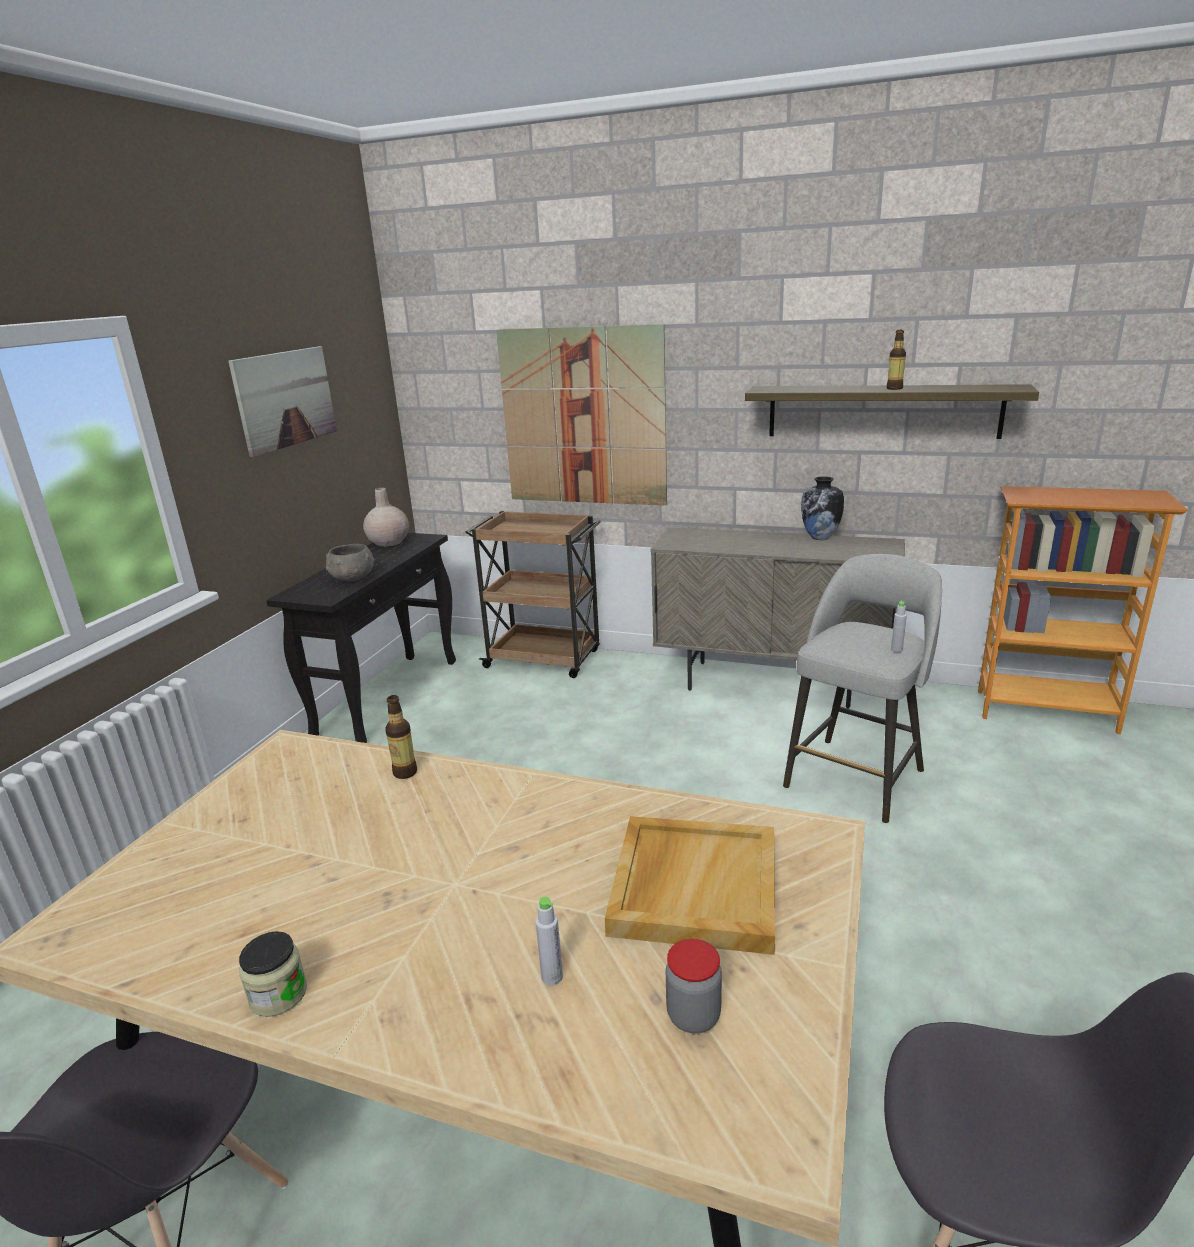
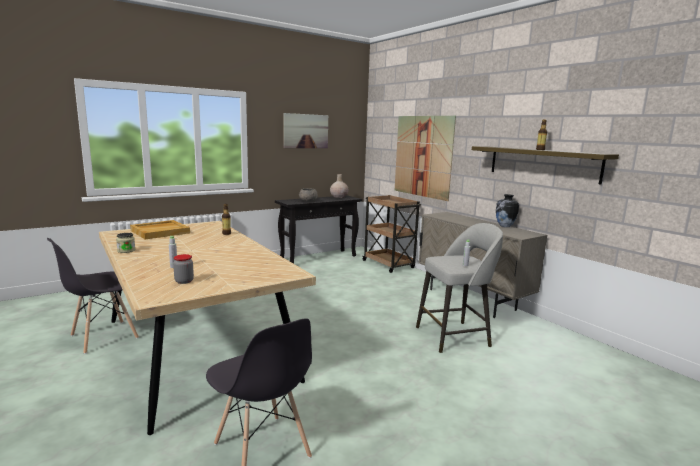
camera: 35 degrees right, 10 degrees down
beige tray [605,816,775,955] -> beige tray moved to [130,220,190,240]
bookcase [978,486,1188,734] -> none

